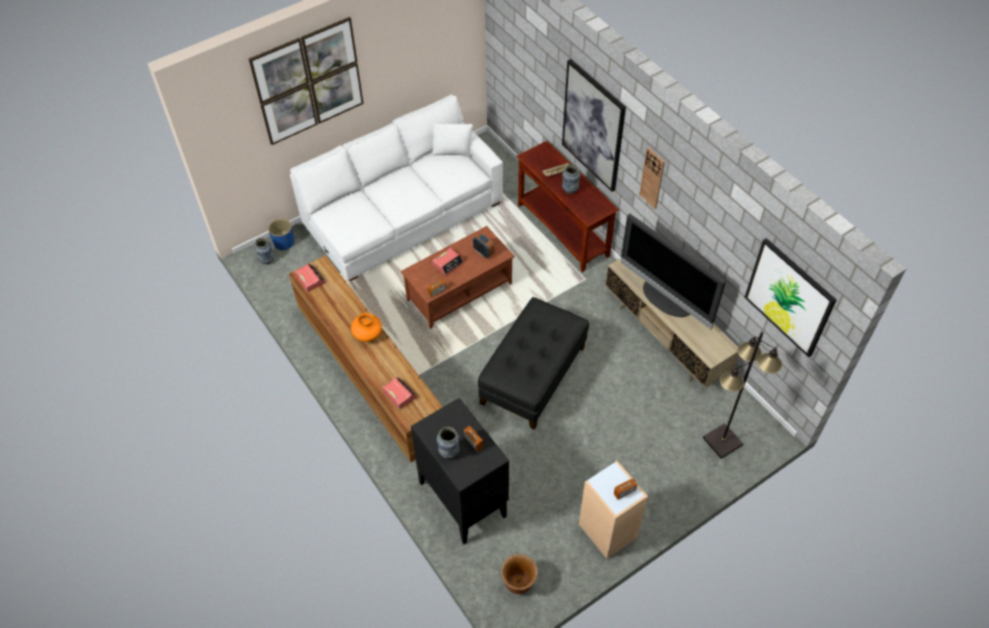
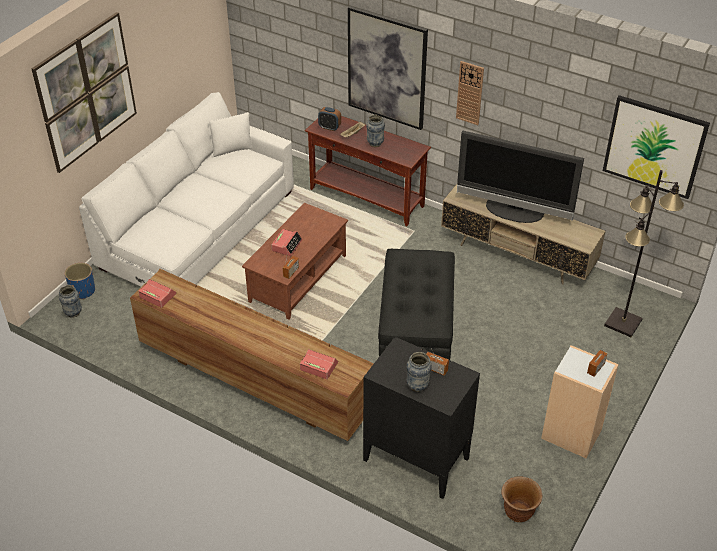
camera: 25 degrees left, 10 degrees down
orange vase [351,313,382,342] -> none
alarm clock [473,233,495,258] -> alarm clock moved to [318,107,341,131]

